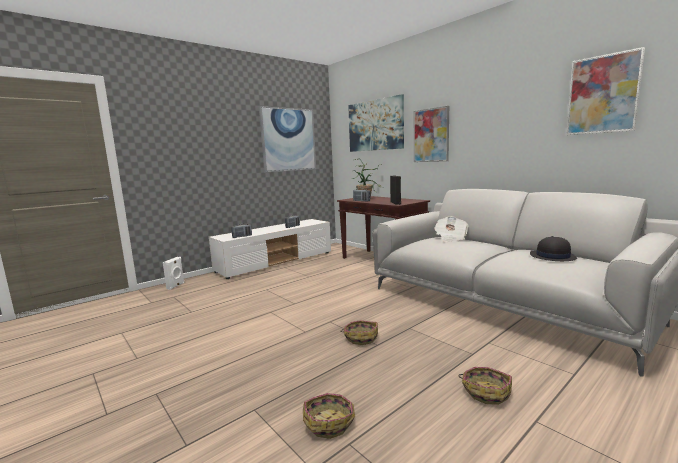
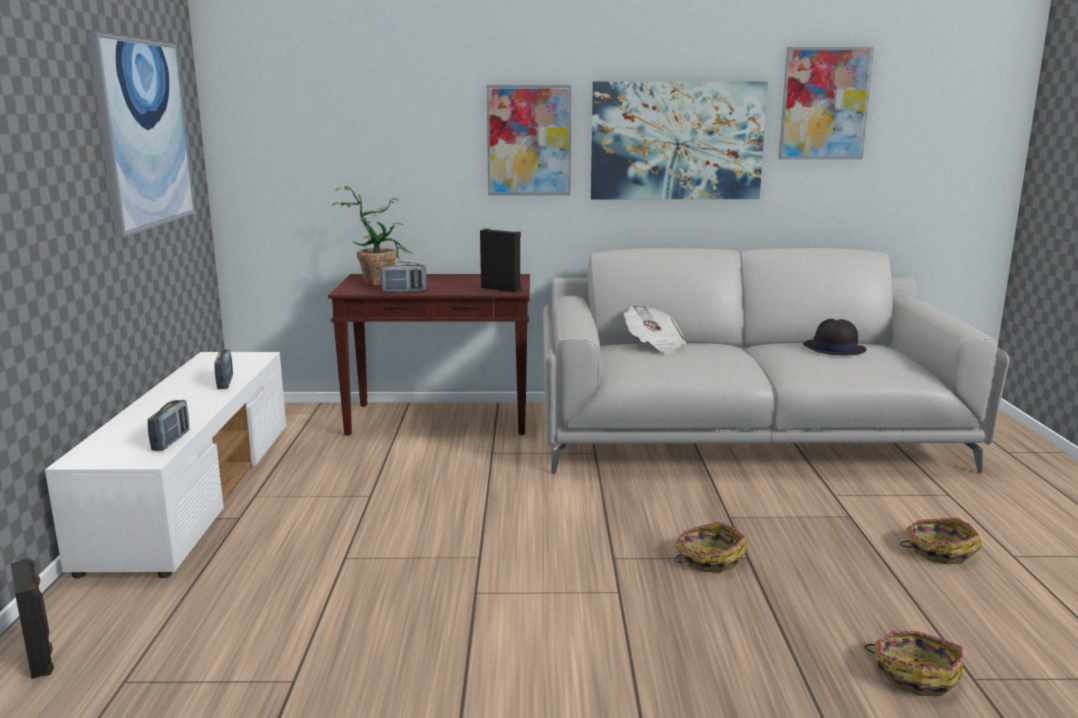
camera: 50 degrees left, 5 degrees up
white speaker [163,257,184,290] -> black speaker [11,558,54,679]
picture [348,94,404,152] -> picture moved to [591,81,768,199]

